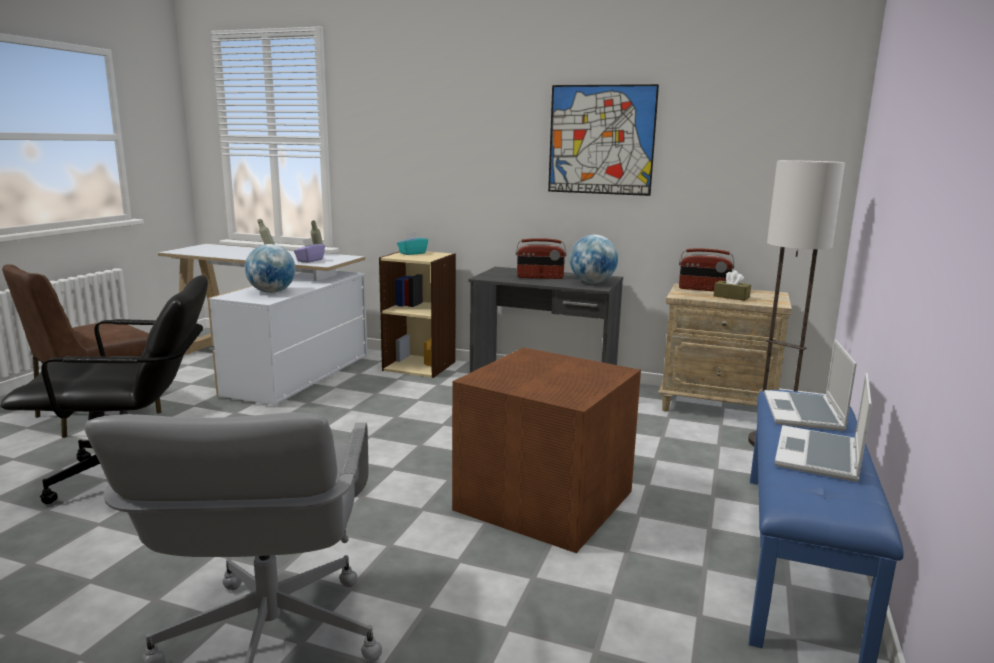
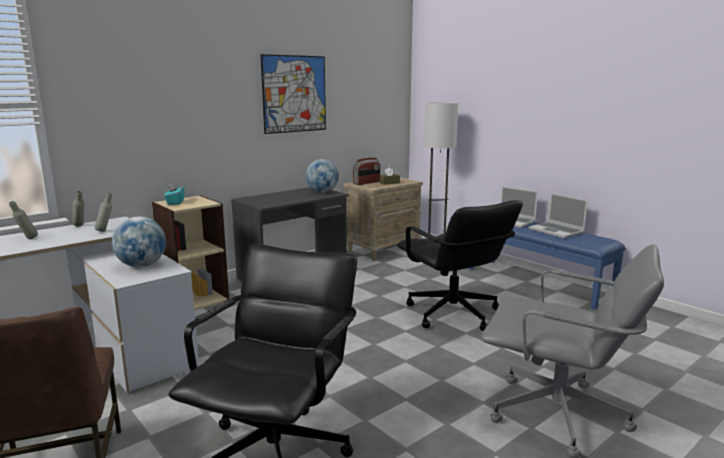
camera: 60 degrees left, 0 degrees up
purple tissue box [294,238,325,263] -> grey bottle [95,193,112,232]
brown storage box [452,347,641,553] -> black office chair [397,200,523,331]
radio [516,238,567,279] -> none

